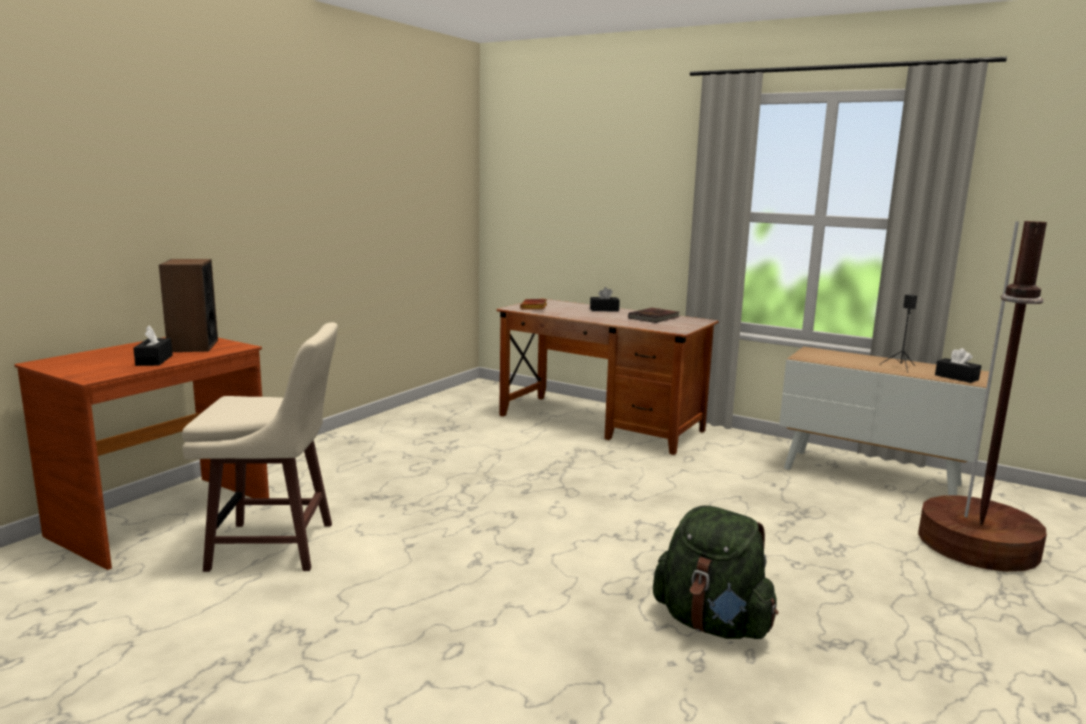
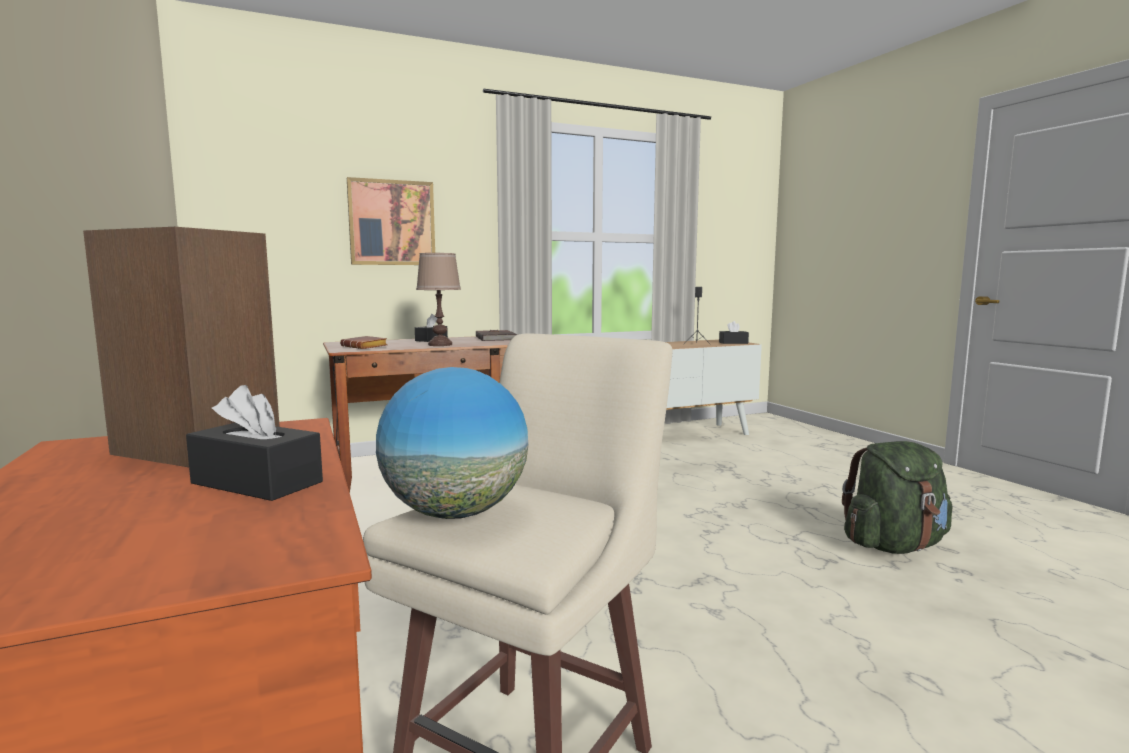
camera: 55 degrees left, 5 degrees down
brown floor lamp [918,221,1047,572] -> none
none -> picture [347,177,435,265]
none -> globe [376,367,528,519]
none -> brown table lamp [416,253,461,346]

